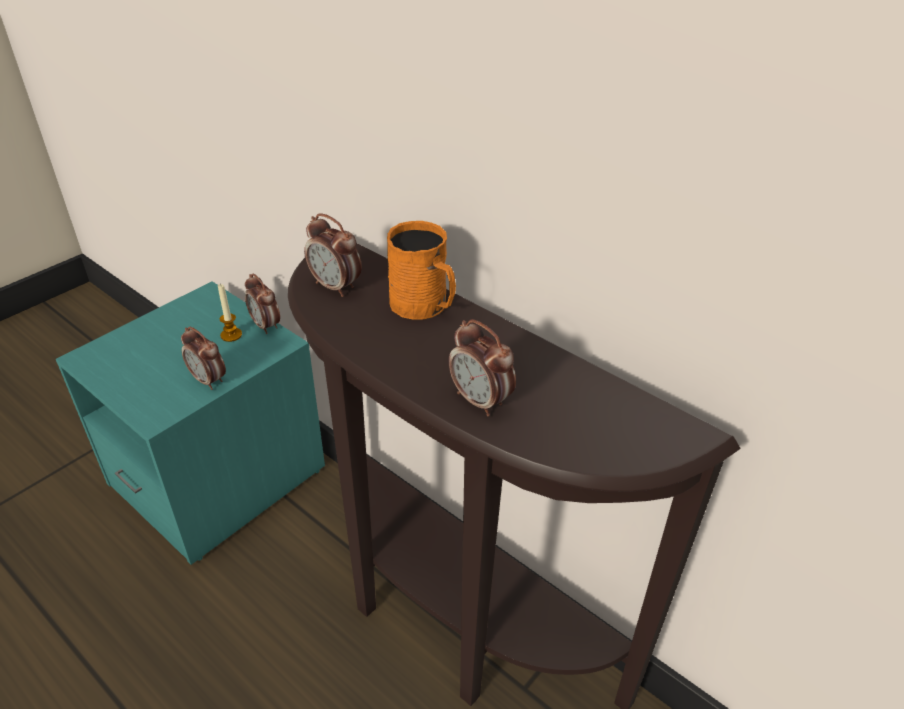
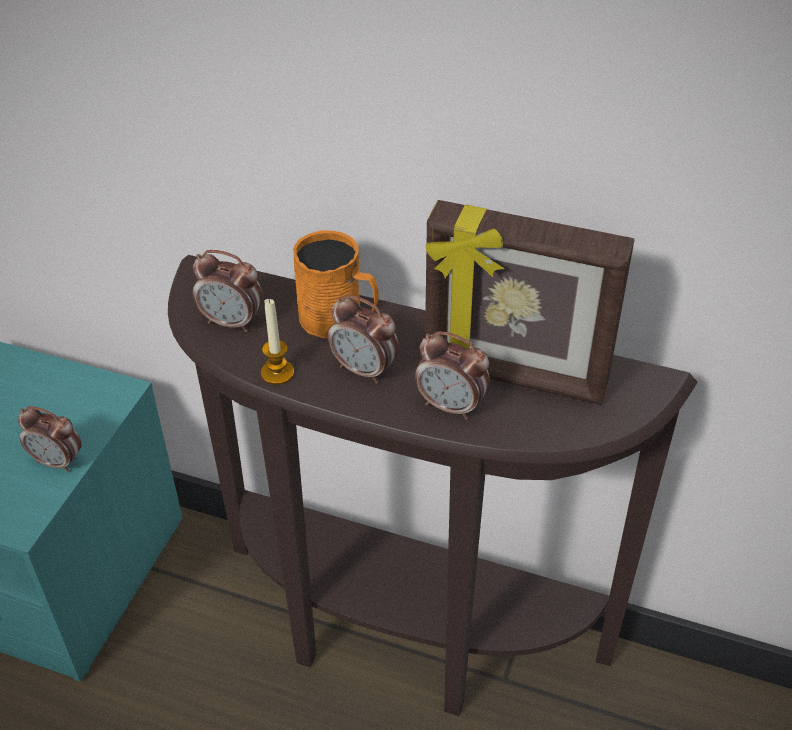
camera: 20 degrees left, 5 degrees up
candle [218,284,242,342] -> candle moved to [261,299,294,385]
alarm clock [245,274,280,334] -> alarm clock moved to [328,295,399,384]
none -> picture frame [425,200,634,405]

